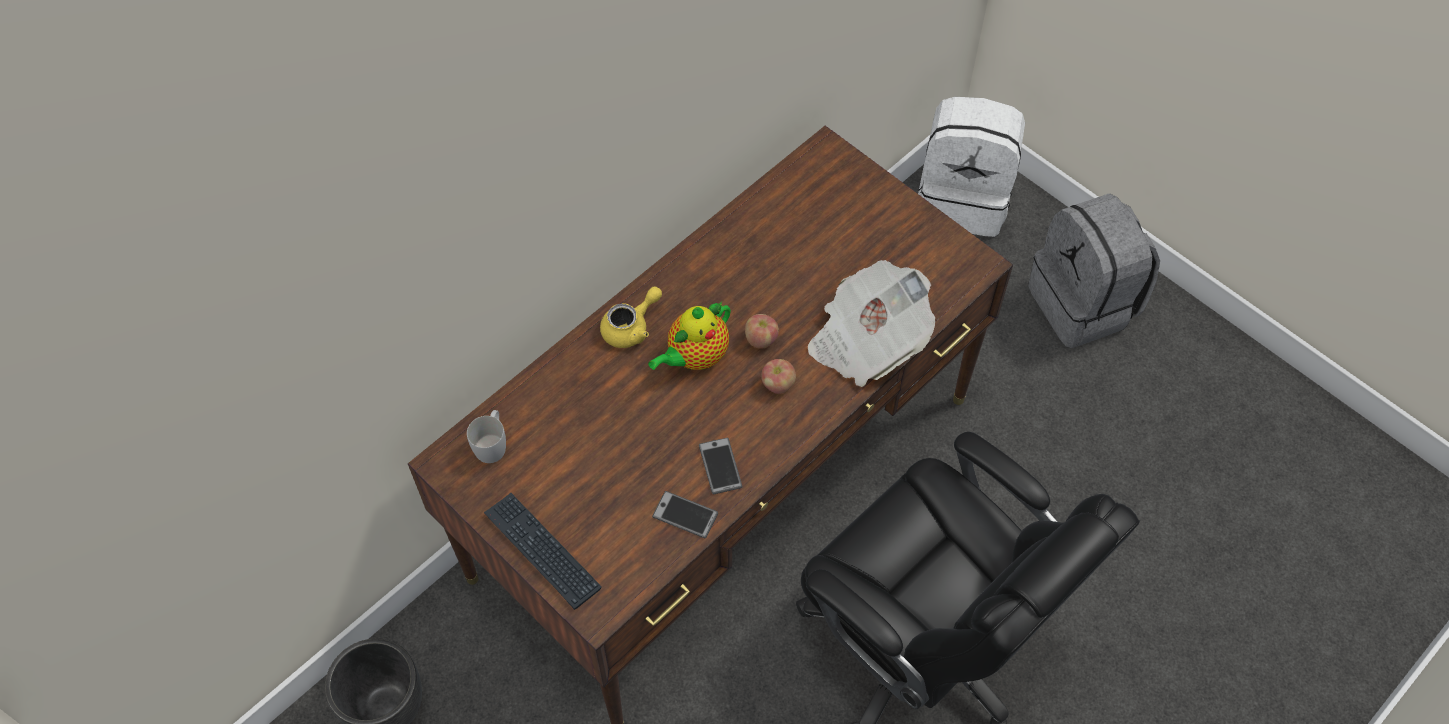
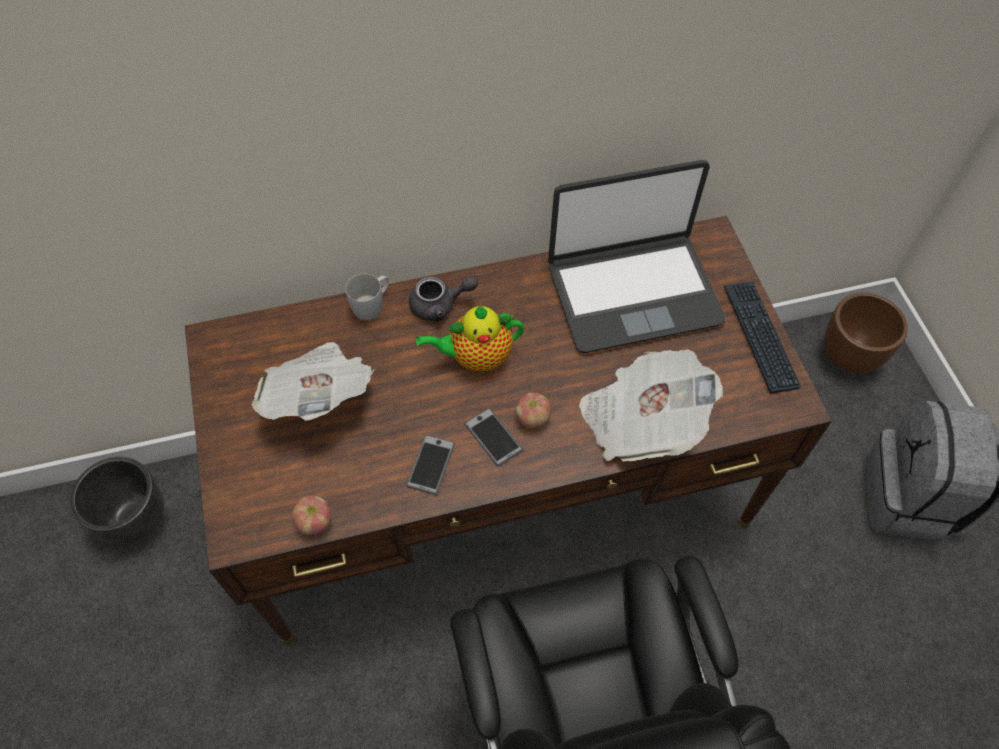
camera: 30 degrees right, 0 degrees up
white mug [467,410,506,463] -> white mug moved to [346,273,389,320]
keyboard [484,493,602,610] -> keyboard moved to [724,281,801,393]
yellow teapot [600,286,662,348] -> grey teapot [409,276,478,321]
phone [652,491,718,538] -> phone moved to [464,408,523,466]
apple [745,314,779,349] -> apple moved to [292,495,331,535]
white backpack [918,97,1025,237] -> brown planter [824,292,908,373]
none -> newspaper [252,342,374,421]
none -> laptop [548,160,725,353]

